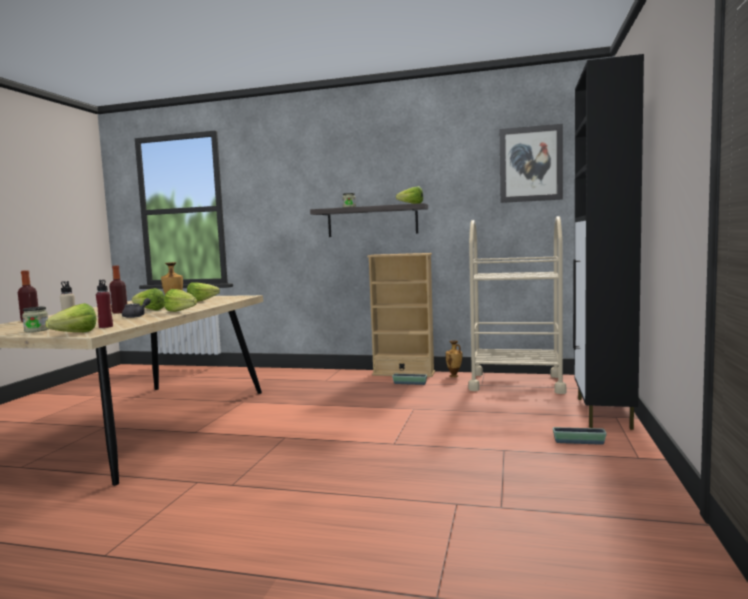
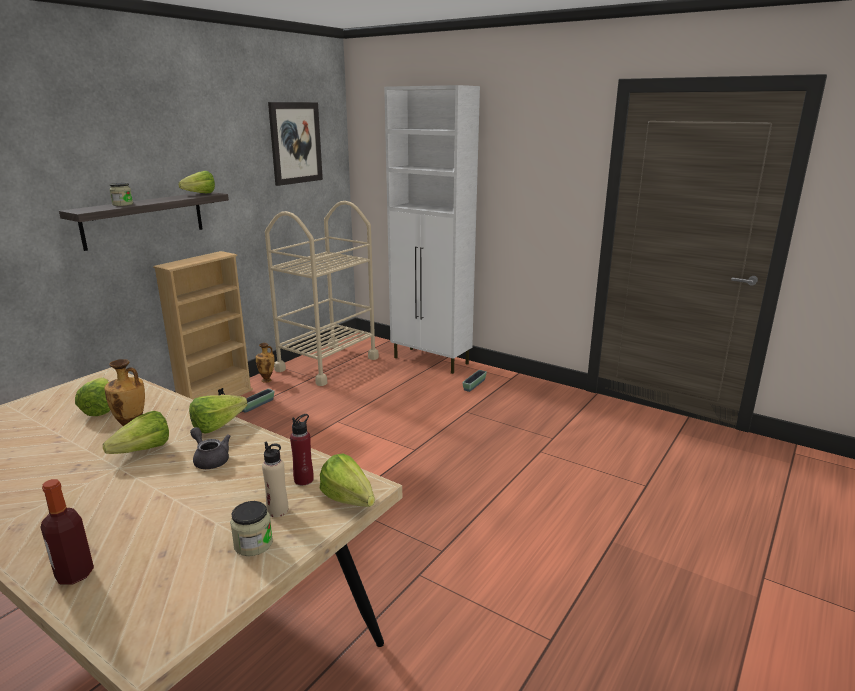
camera: 70 degrees left, 15 degrees up
bottle [109,265,127,314] -> none
black cabinet [573,54,644,430] -> white cabinet [384,85,480,374]

